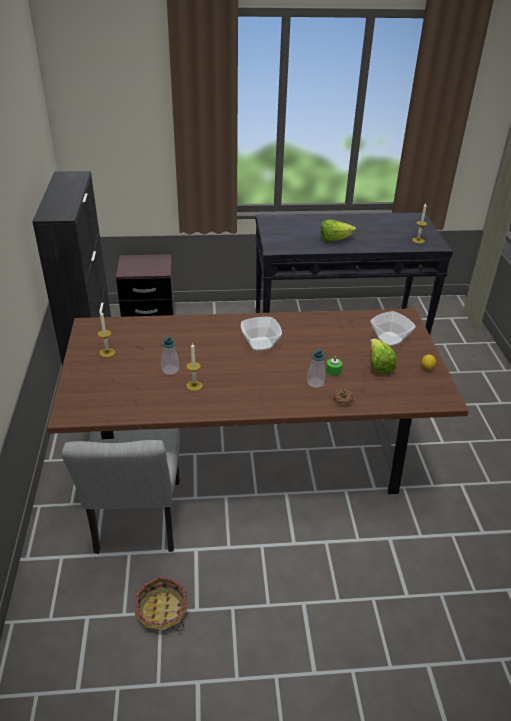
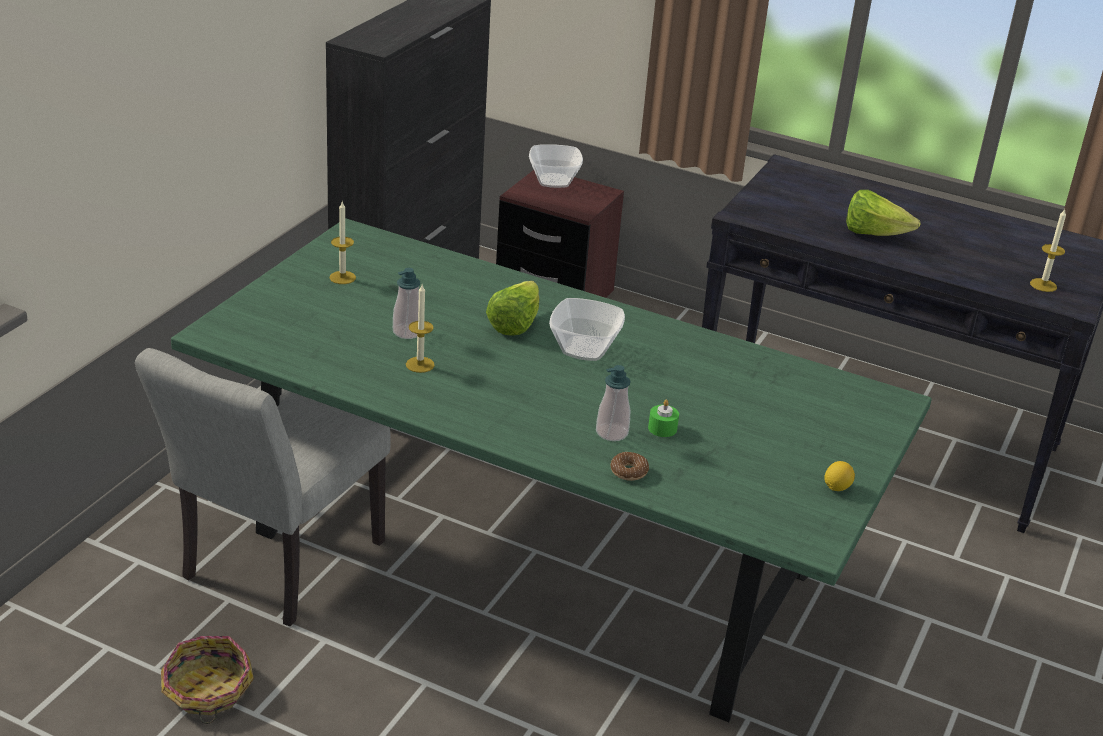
camera: 30 degrees right, 5 degrees down
brown dining table [47,309,469,494] -> green dining table [171,218,932,722]
bowl [370,311,416,346] -> bowl moved to [529,144,583,188]
lettuce [370,339,397,374] -> lettuce moved to [486,281,539,336]

